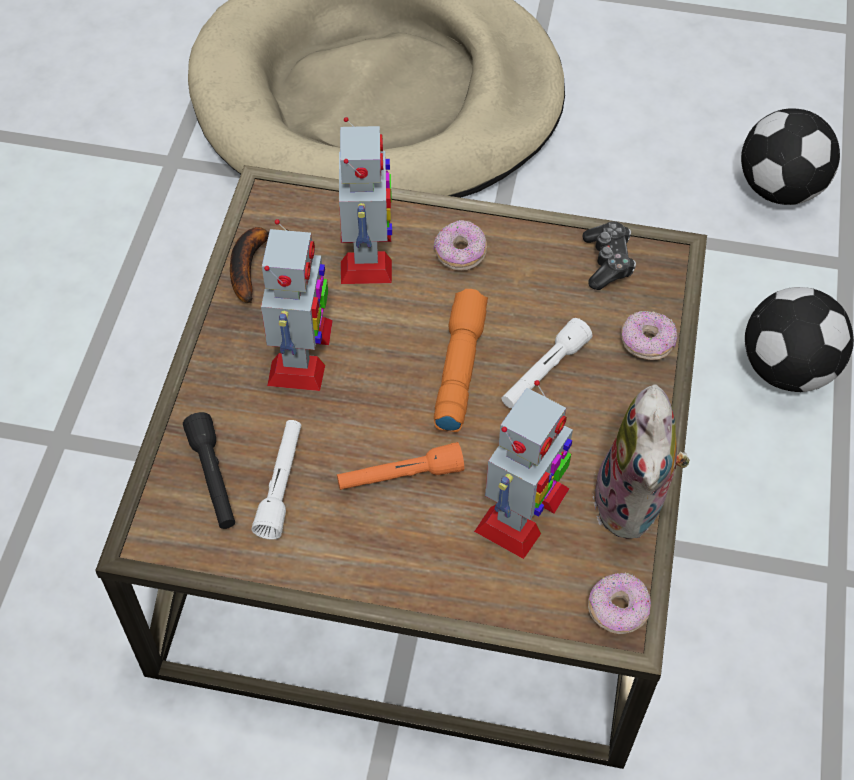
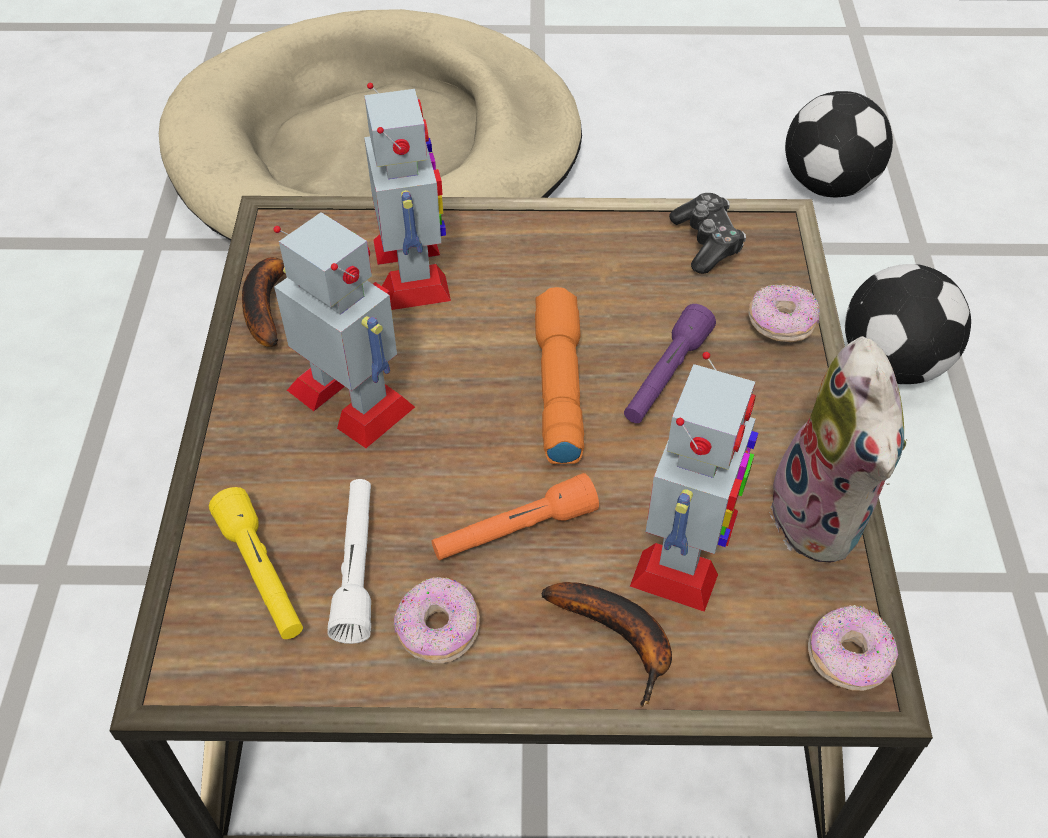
camera: 10 degrees left, 5 degrees down
black flashlight [183,412,235,529] -> yellow flashlight [209,487,303,639]
toy robot [261,219,333,391] -> toy robot turned 45 degrees counterclockwise [274,212,415,448]
donut [434,220,487,271] -> donut moved to [394,577,480,663]
white flashlight [502,318,592,408] -> purple flashlight [624,304,716,423]
none -> banana [541,582,672,707]

